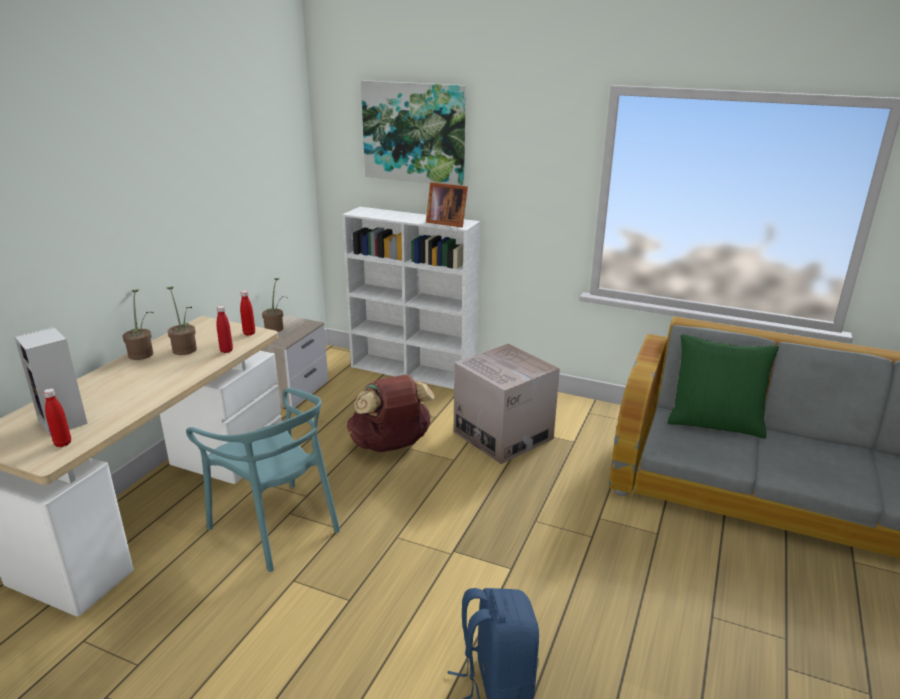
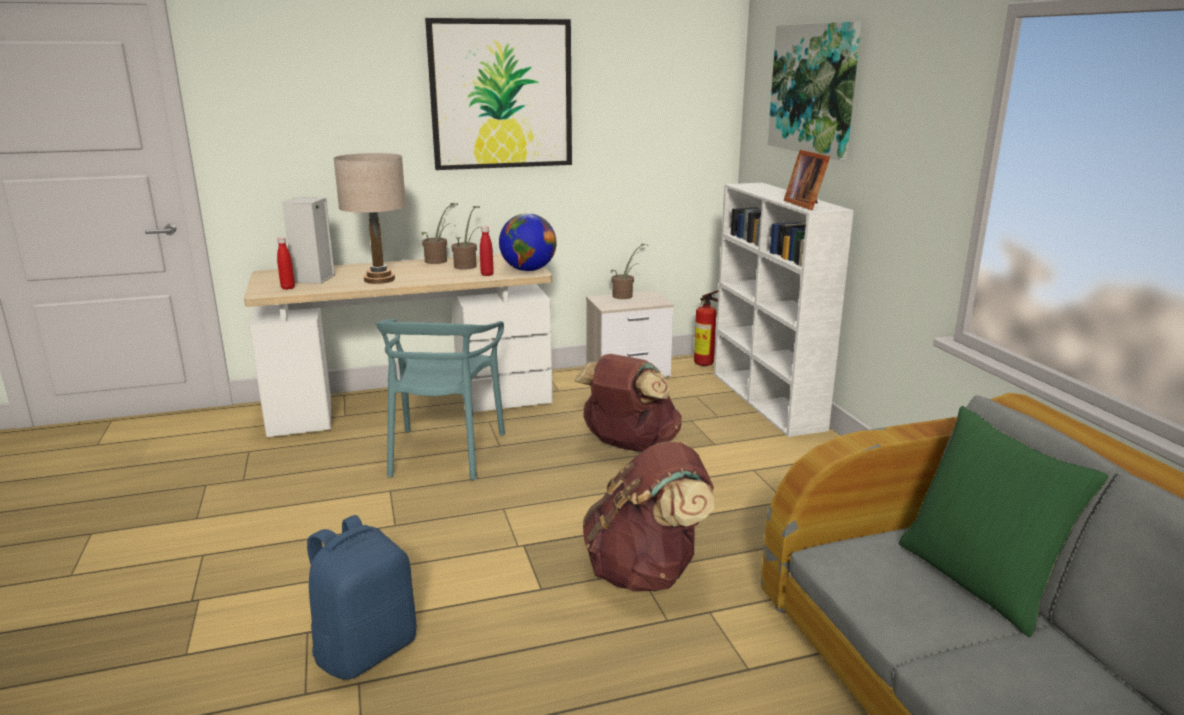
camera: 50 degrees right, 5 degrees down
red bottle [240,290,255,336] -> globe [499,213,556,271]
cardboard box [454,343,560,464] -> none
none -> beige table lamp [333,153,406,284]
none -> picture [425,18,572,170]
none -> brown backpack [582,441,714,591]
none -> fire extinguisher [694,290,718,366]

